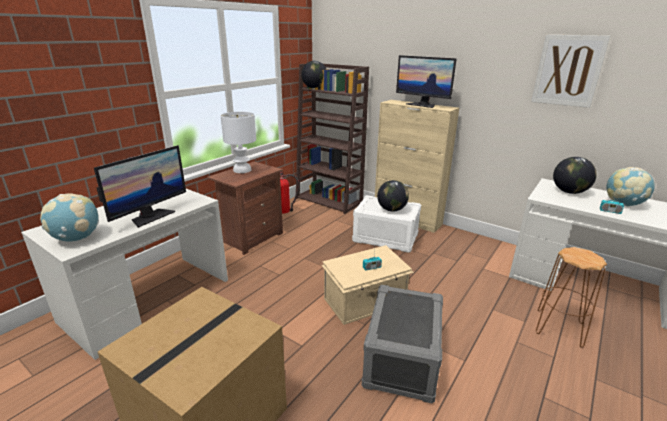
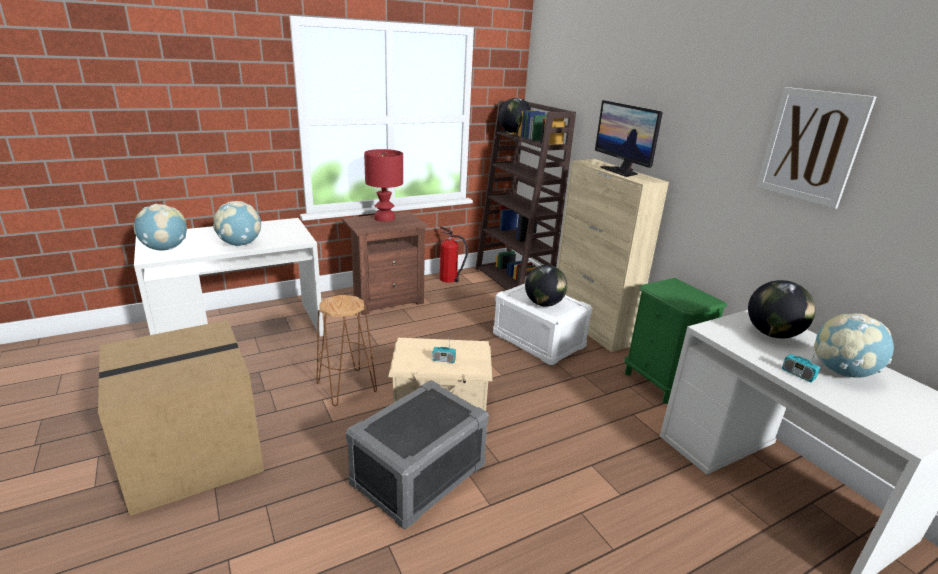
camera: 25 degrees right, 0 degrees up
monitor [94,145,186,228] -> globe [213,201,261,246]
white table lamp [221,112,256,173] -> red table lamp [364,149,403,222]
brown stool [536,247,607,348] -> brown stool moved to [317,295,377,406]
none -> green nightstand [625,278,727,404]

